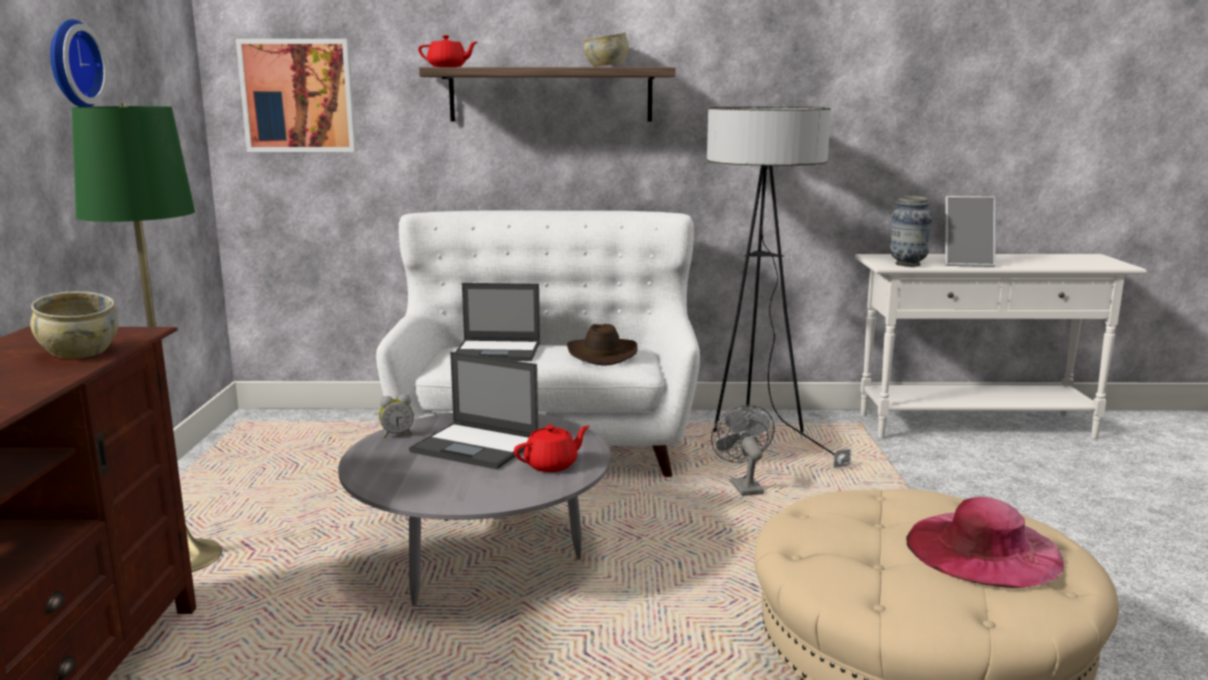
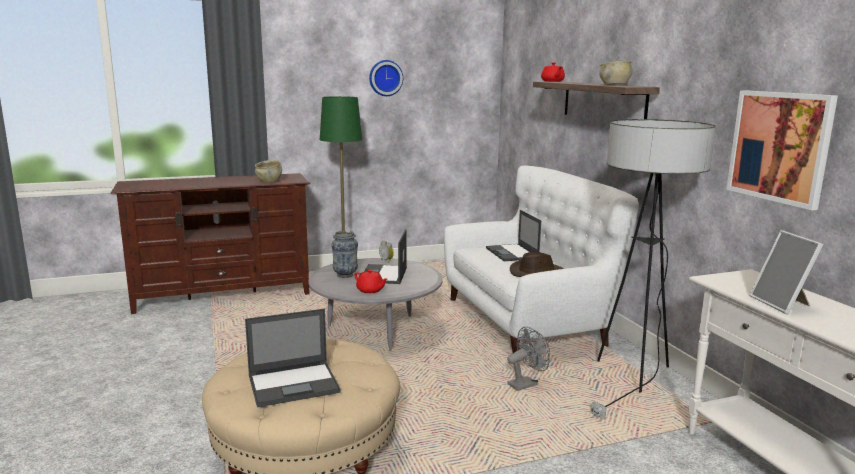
camera: 70 degrees right, 0 degrees up
picture [236,39,356,152] -> picture moved to [726,90,838,210]
vase [890,196,933,267] -> vase moved to [331,231,358,278]
pink hat [906,497,1064,588] -> laptop [245,309,341,407]

